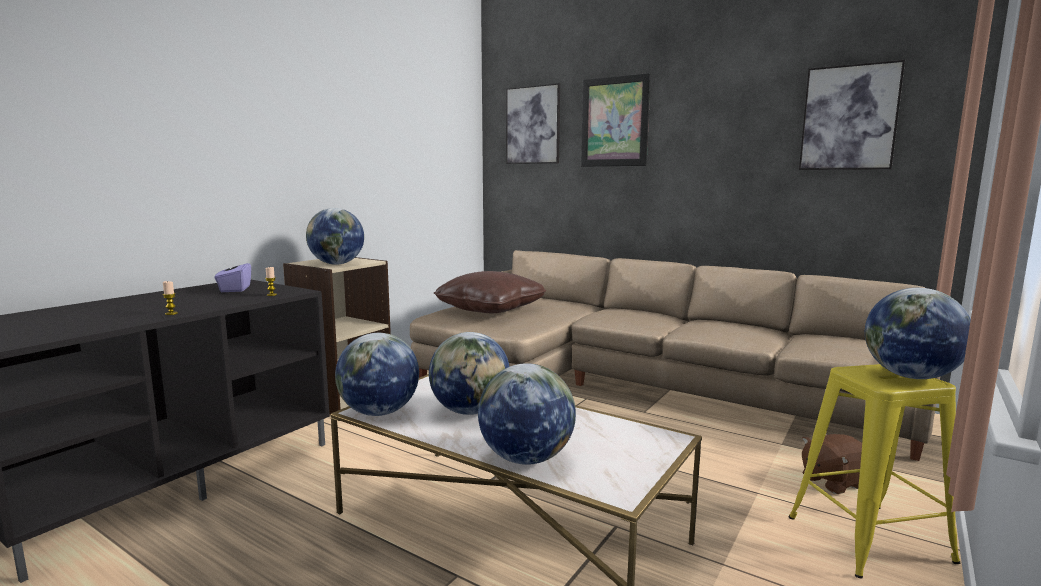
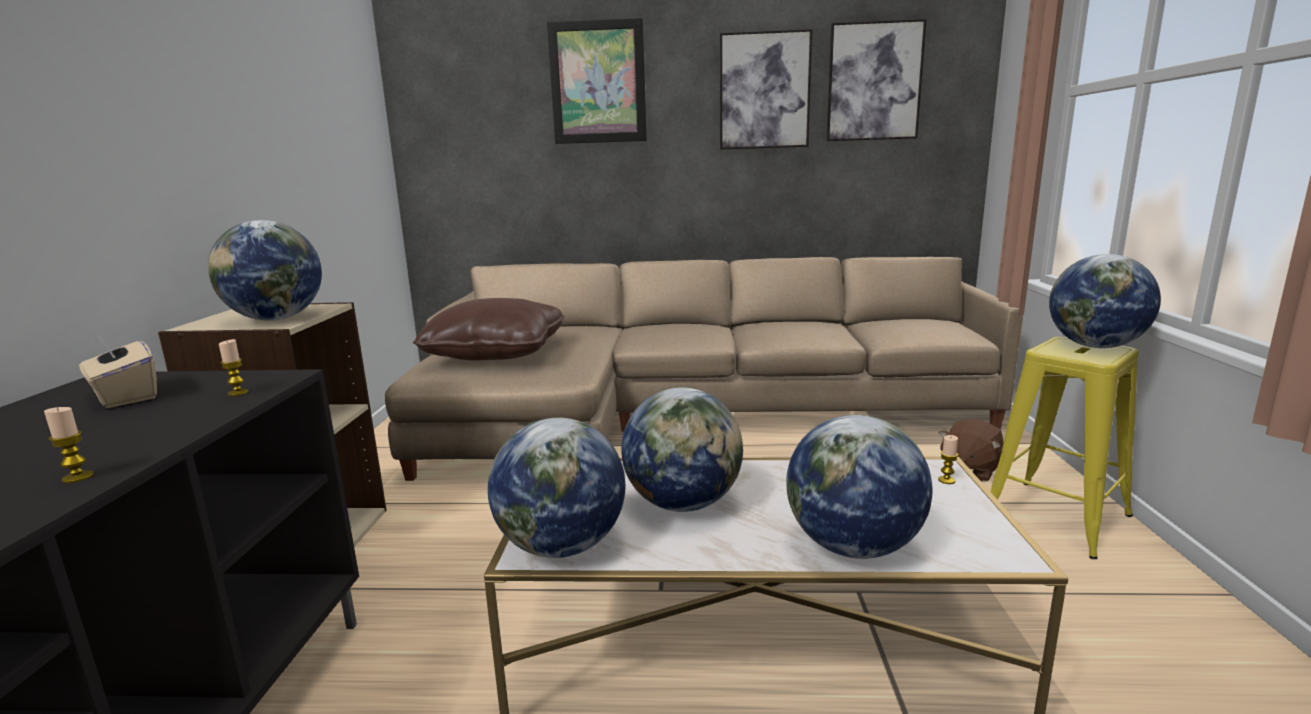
camera: 30 degrees left, 5 degrees up
purple tissue box [214,257,251,292] -> beige tissue box [79,332,157,408]
picture [506,83,560,164] -> picture moved to [720,29,812,150]
none -> candle [938,435,958,484]

